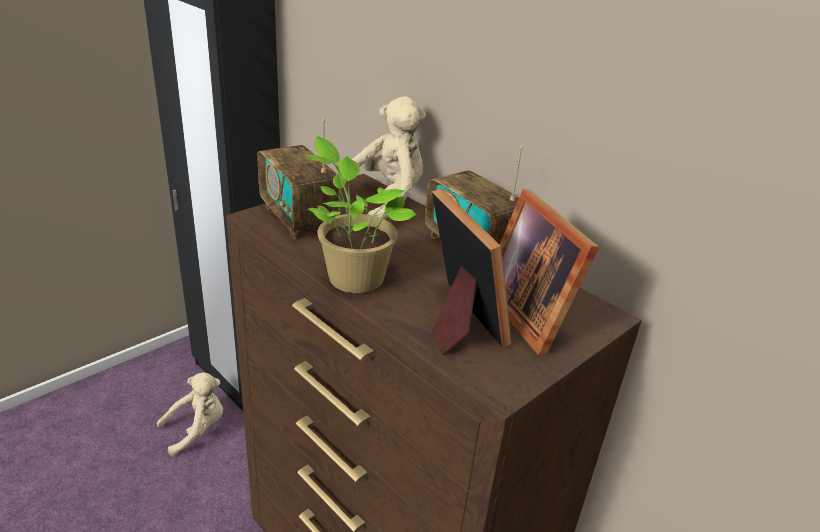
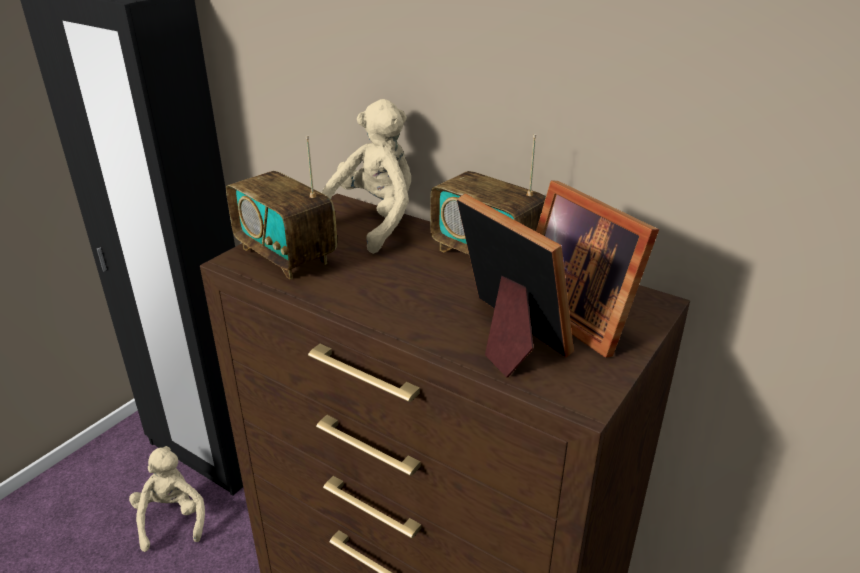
camera: 10 degrees left, 0 degrees up
beige plush toy [157,372,223,456] -> beige plush toy turned 60 degrees counterclockwise [129,446,205,552]
potted plant [307,136,417,293] -> none

